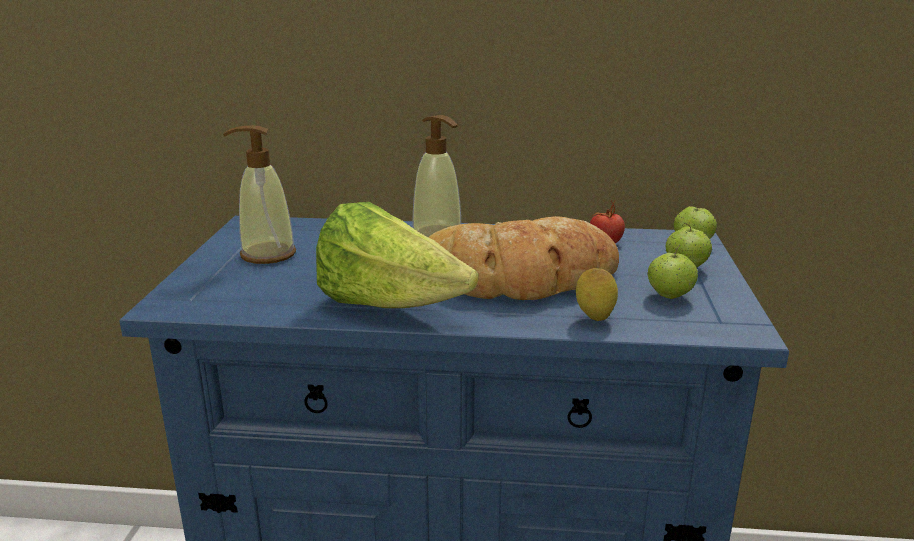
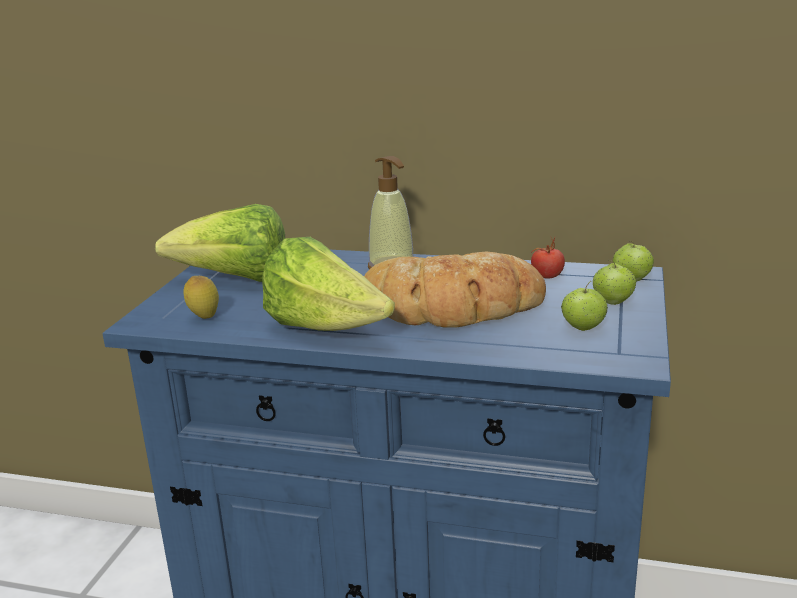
camera: 10 degrees right, 0 degrees up
soap dispenser [223,125,296,264] -> lettuce [155,204,285,282]
lemon [576,268,618,321] -> lemon moved to [183,276,219,319]

